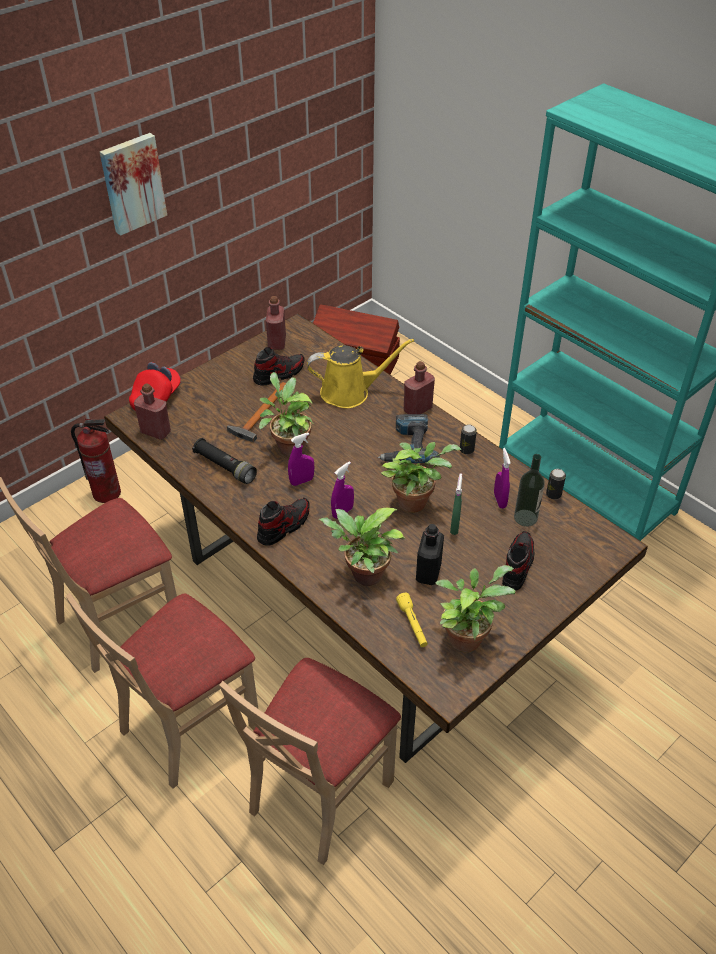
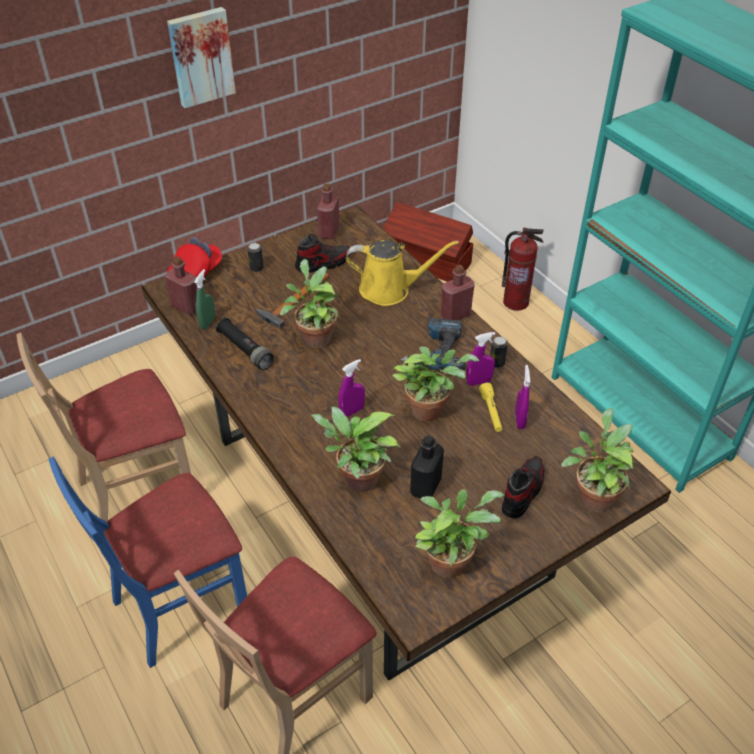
camera: 10 degrees right, 0 degrees up
beige chair [66,593,258,789] -> blue chair [48,457,247,668]
fire extinguisher [71,419,121,503] -> fire extinguisher moved to [502,227,544,311]
shoe [257,498,309,546] -> none
purple spray bottle [288,433,314,486] -> purple spray bottle moved to [466,332,495,386]
yellow flashlight [396,593,428,647] -> yellow flashlight moved to [479,383,502,432]
green spray bottle [450,473,462,535] -> green spray bottle moved to [194,269,215,329]
bottle [514,454,545,527] -> none
can [546,469,566,499] -> can moved to [247,243,264,272]
none -> potted plant [561,408,636,512]

